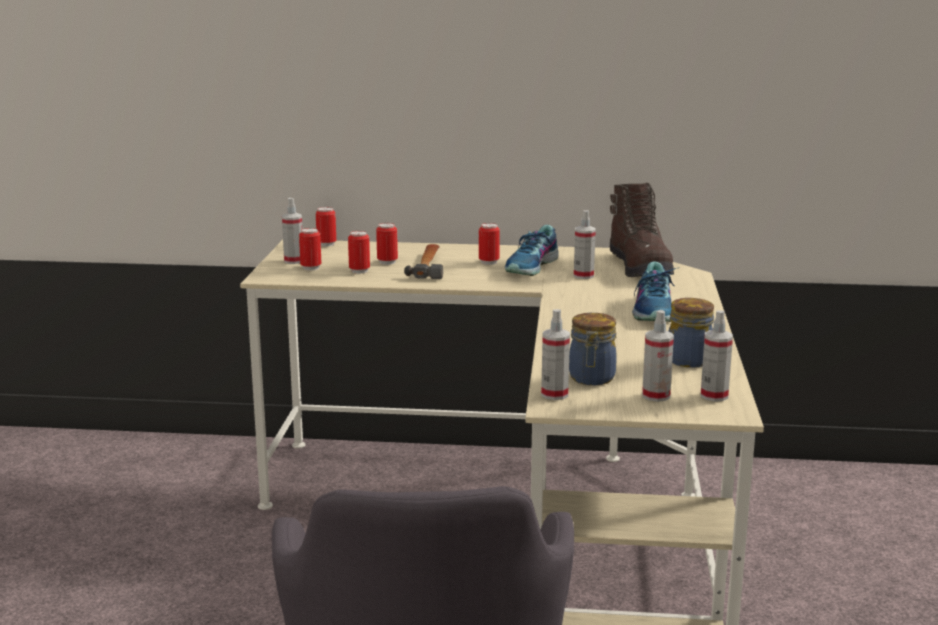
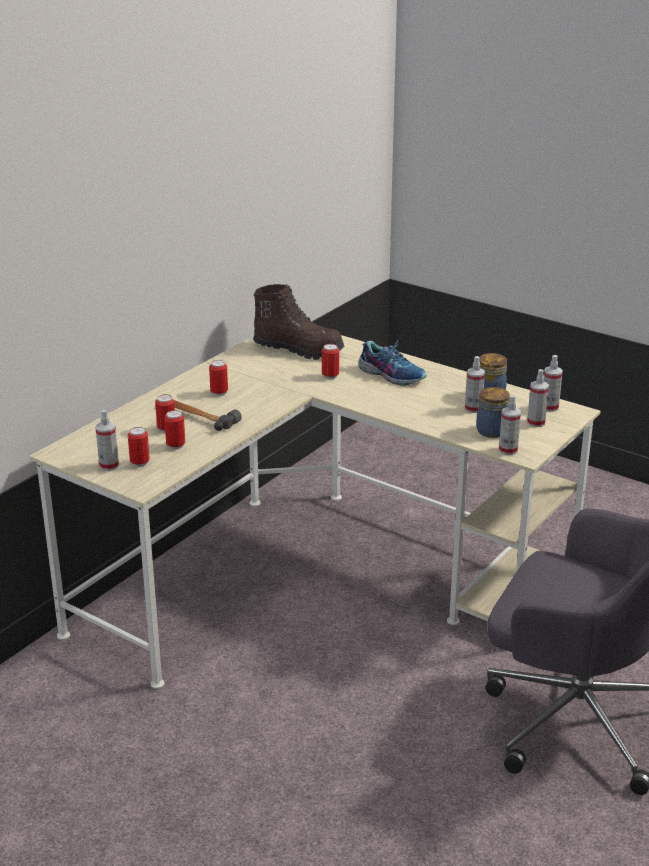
camera: 60 degrees left, 10 degrees up
can [316,207,336,246] -> can moved to [322,344,339,379]
shoe [505,225,559,276] -> none
spray bottle [574,210,596,279] -> spray bottle moved to [465,356,485,413]

